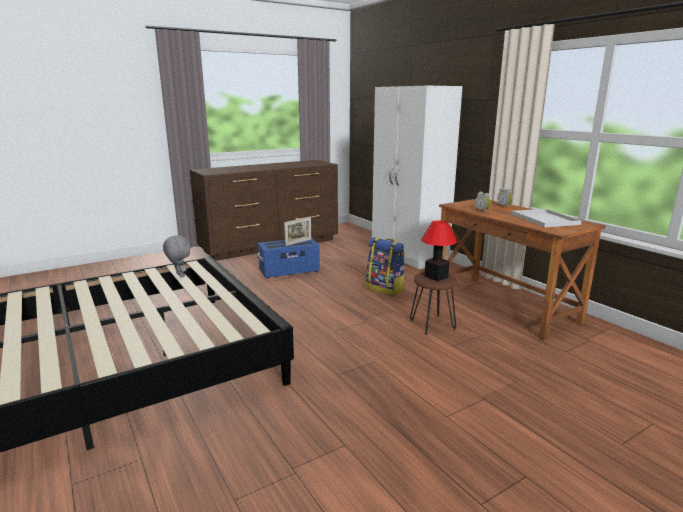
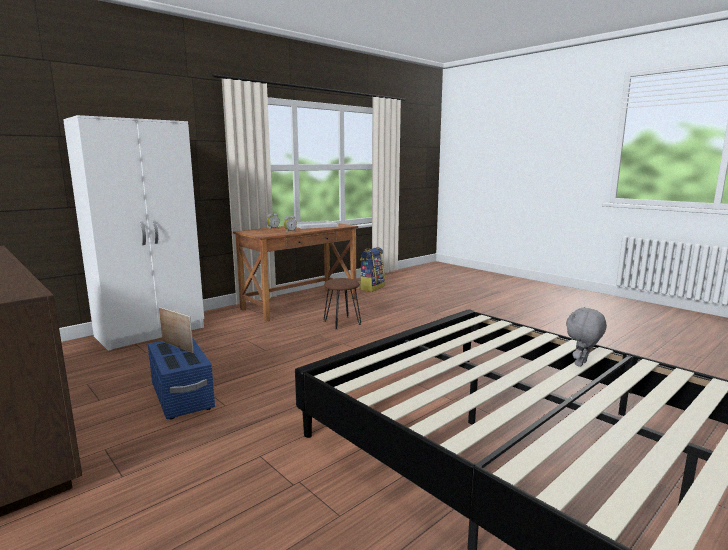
camera: 100 degrees left, 5 degrees down
grey plush toy [163,235,191,278] -> grey plush toy moved to [566,307,607,367]
backpack [366,237,405,296] -> backpack moved to [359,247,385,292]
table lamp [421,220,457,281] -> none

